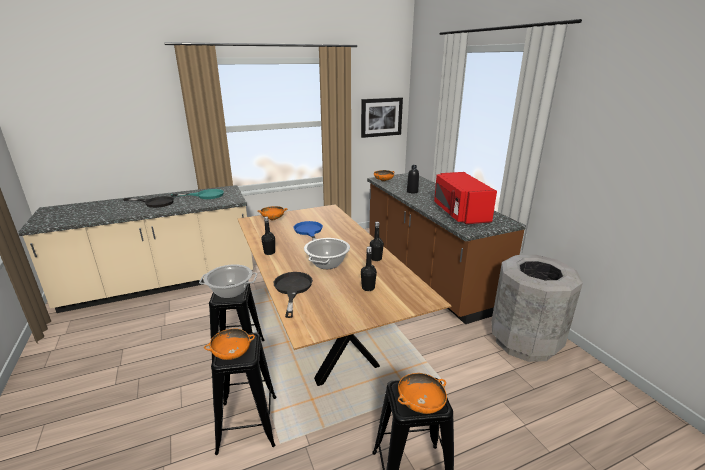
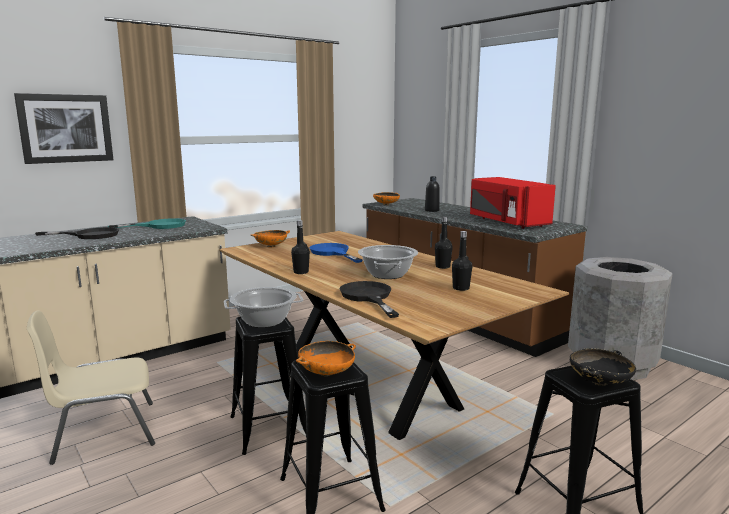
camera: 15 degrees left, 10 degrees down
picture [361,97,403,138] -> picture moved to [14,93,113,164]
orange bowl [398,373,447,414] -> black bowl [570,348,636,386]
none -> beige chair [27,310,155,465]

